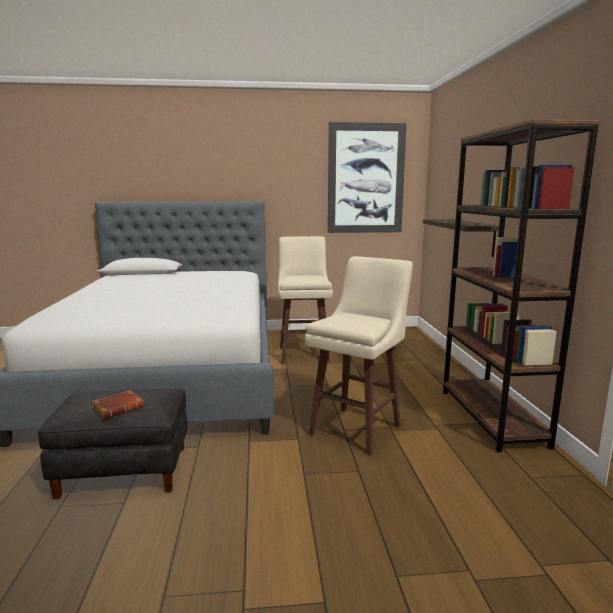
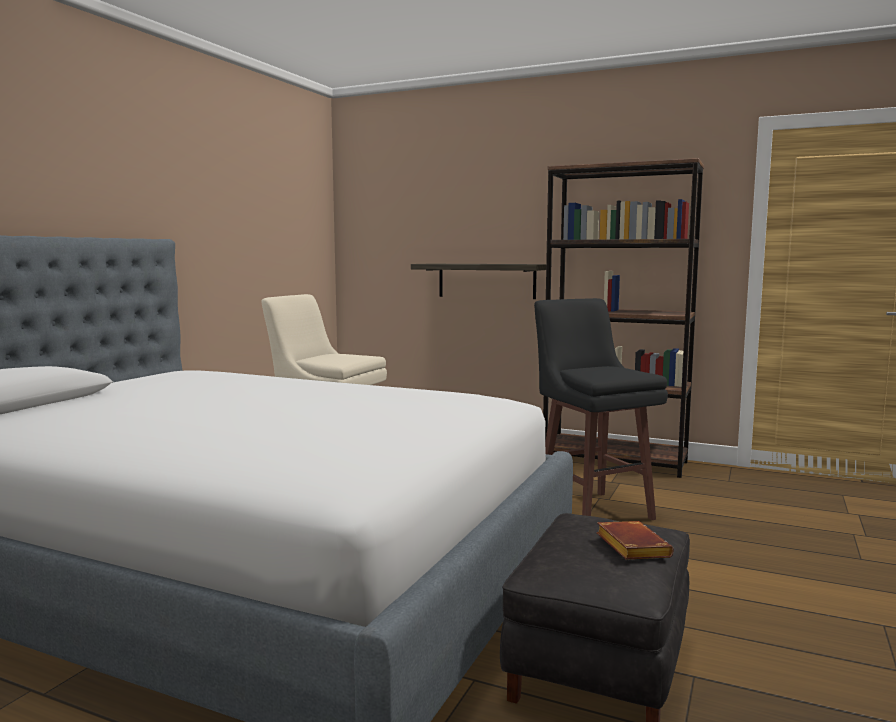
camera: 60 degrees left, 5 degrees down
beige stool [305,256,413,455] -> black stool [534,298,668,520]
picture [327,122,407,233] -> none

